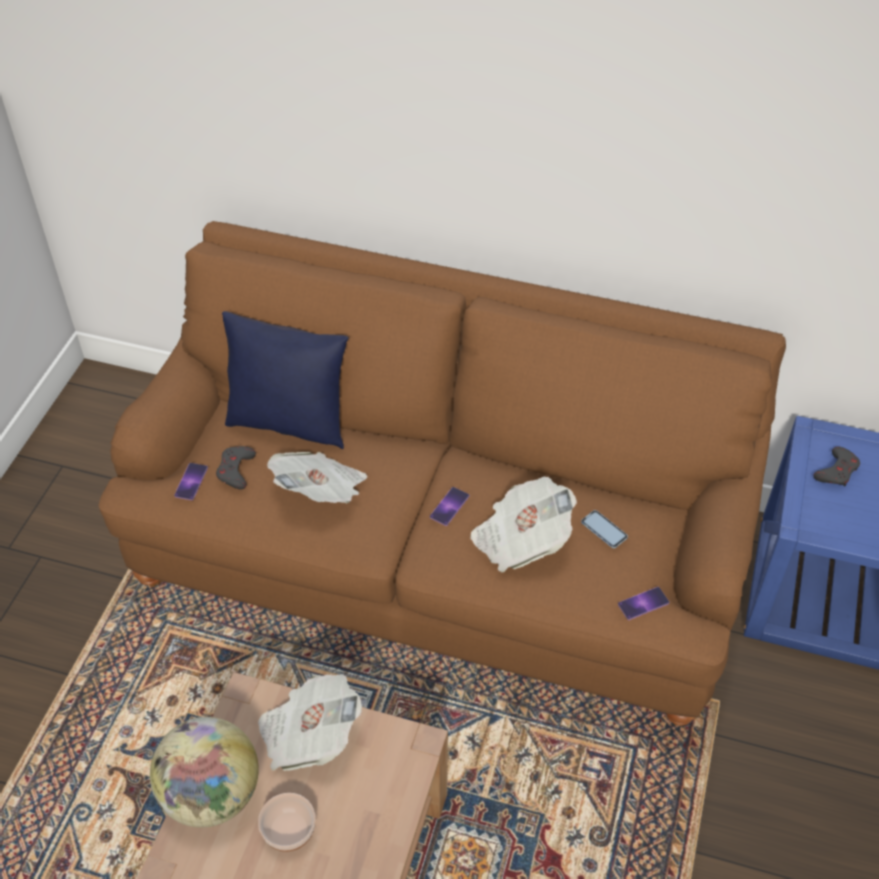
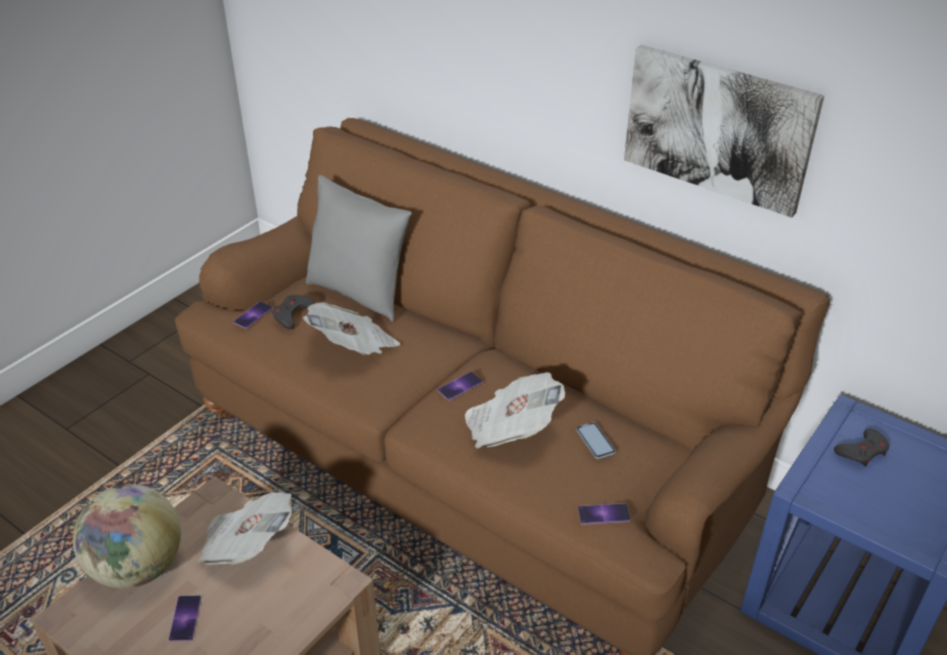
camera: 20 degrees right, 10 degrees down
blue pillow [222,311,349,449] -> grey pillow [306,175,412,322]
bowl [258,793,315,852] -> phone [169,595,201,642]
none -> picture [624,45,824,218]

